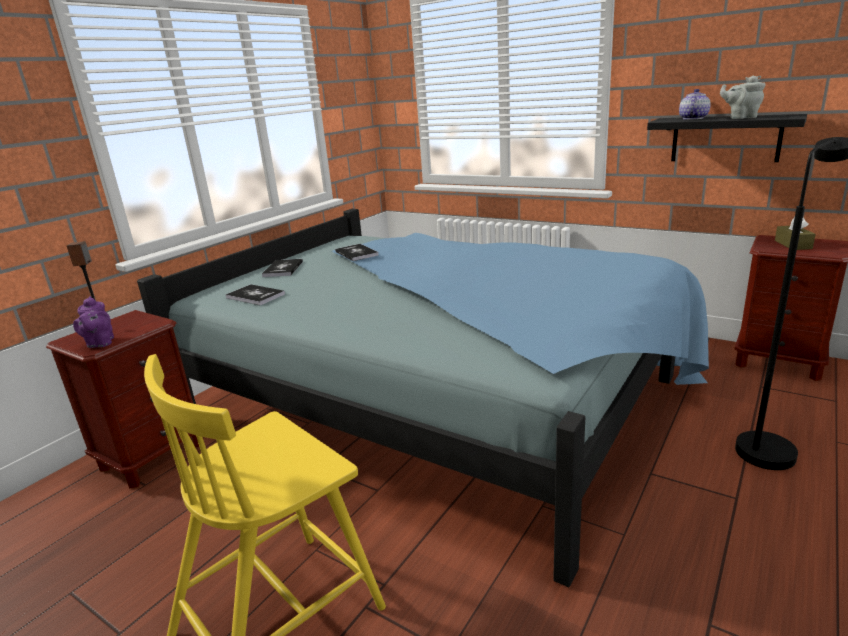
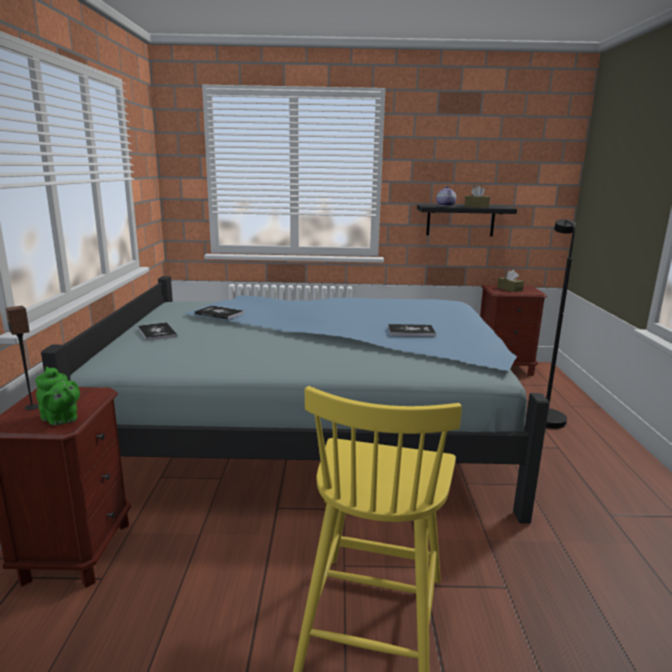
camera: 35 degrees left, 5 degrees down
purple teapot [73,296,114,348] -> green teapot [36,367,80,425]
book [226,284,285,305] -> book moved to [388,324,436,337]
grey teapot [720,75,766,119] -> brown tissue box [464,186,490,208]

